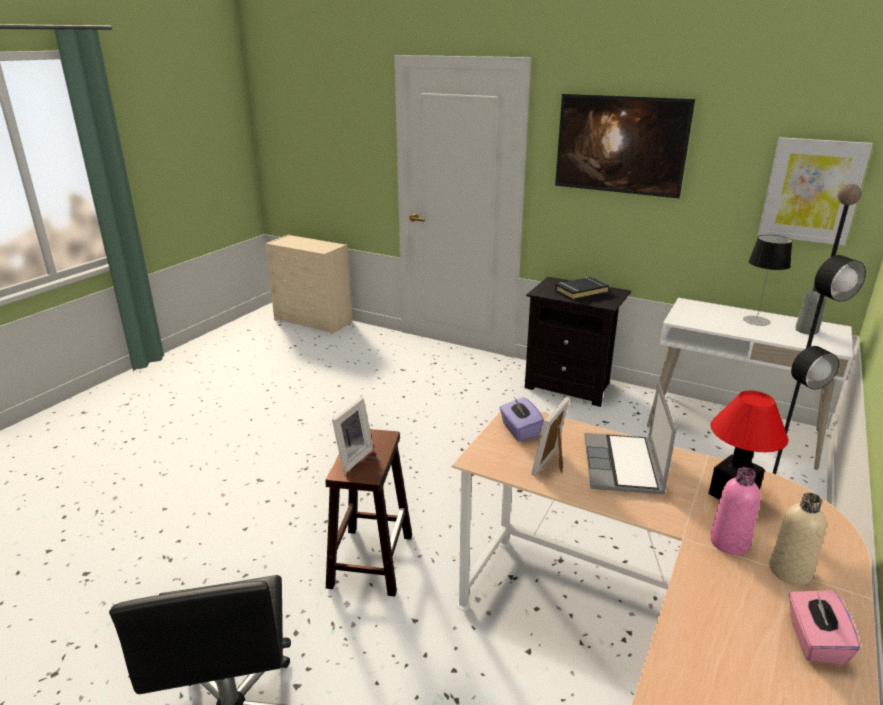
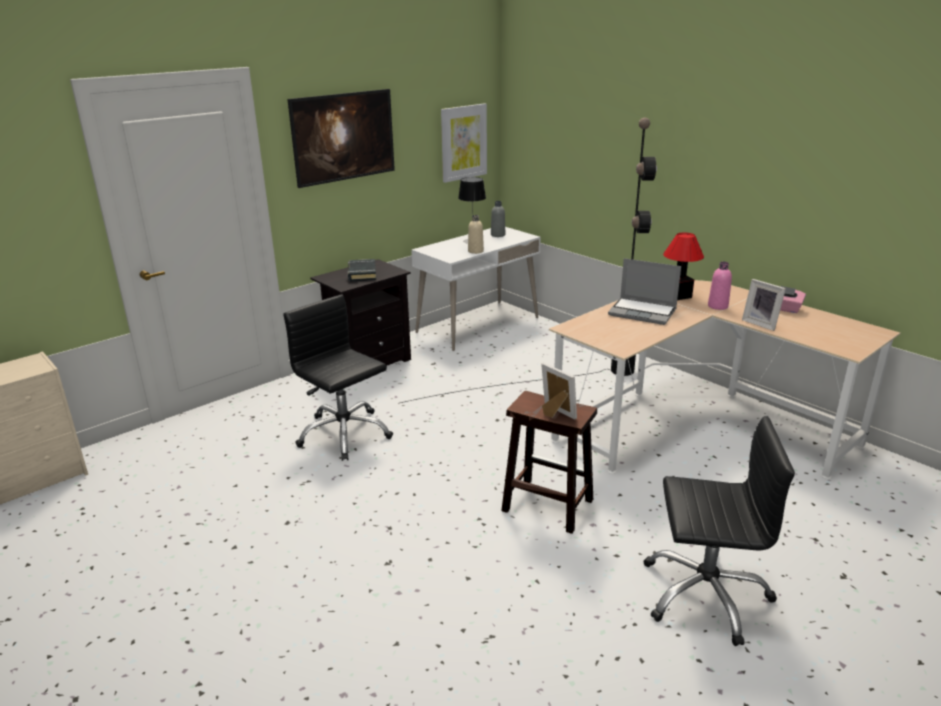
camera: 70 degrees left, 0 degrees up
purple tissue box [500,397,544,441] -> none
picture frame [531,397,570,476] -> picture frame moved to [742,279,786,331]
beige bottle [769,493,826,585] -> beige bottle moved to [468,215,484,254]
none -> black office chair [283,294,393,461]

